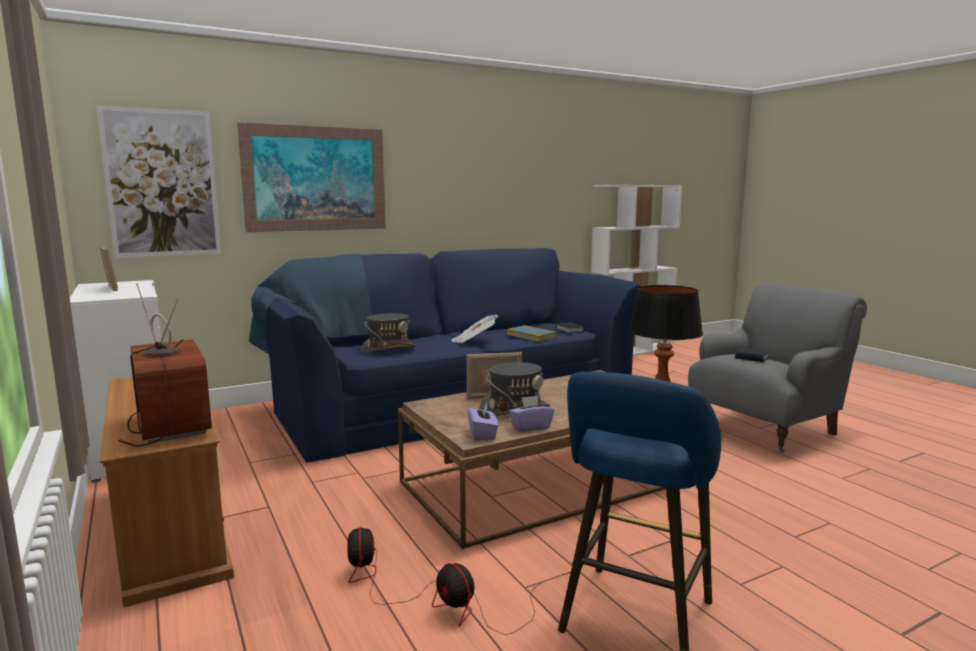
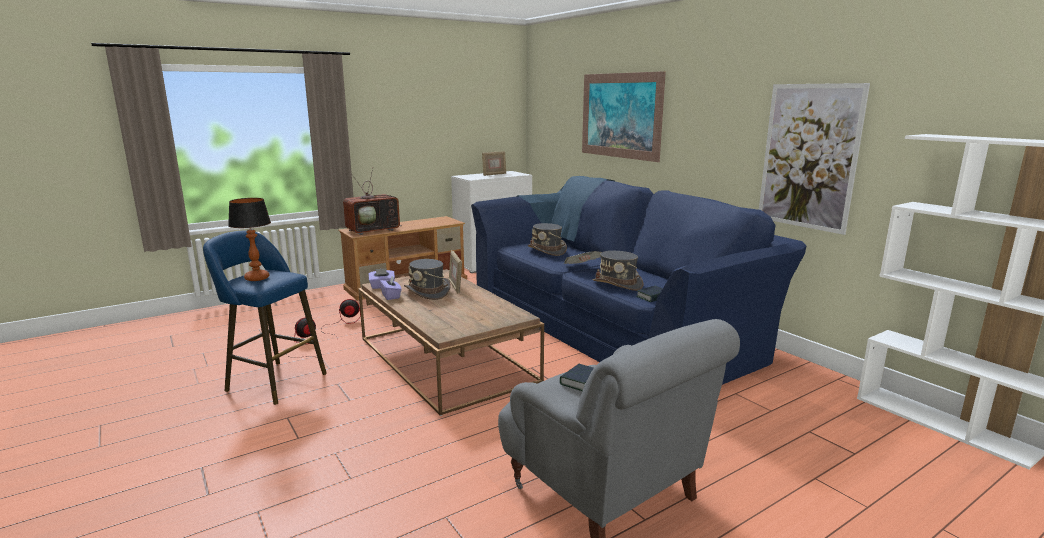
camera: 85 degrees right, 5 degrees up
picture [96,105,221,258] -> picture moved to [759,83,870,235]
book [506,325,557,342] -> grey hat [593,251,643,291]

